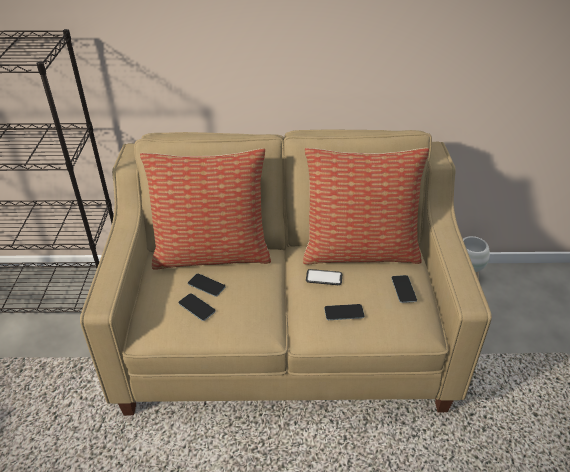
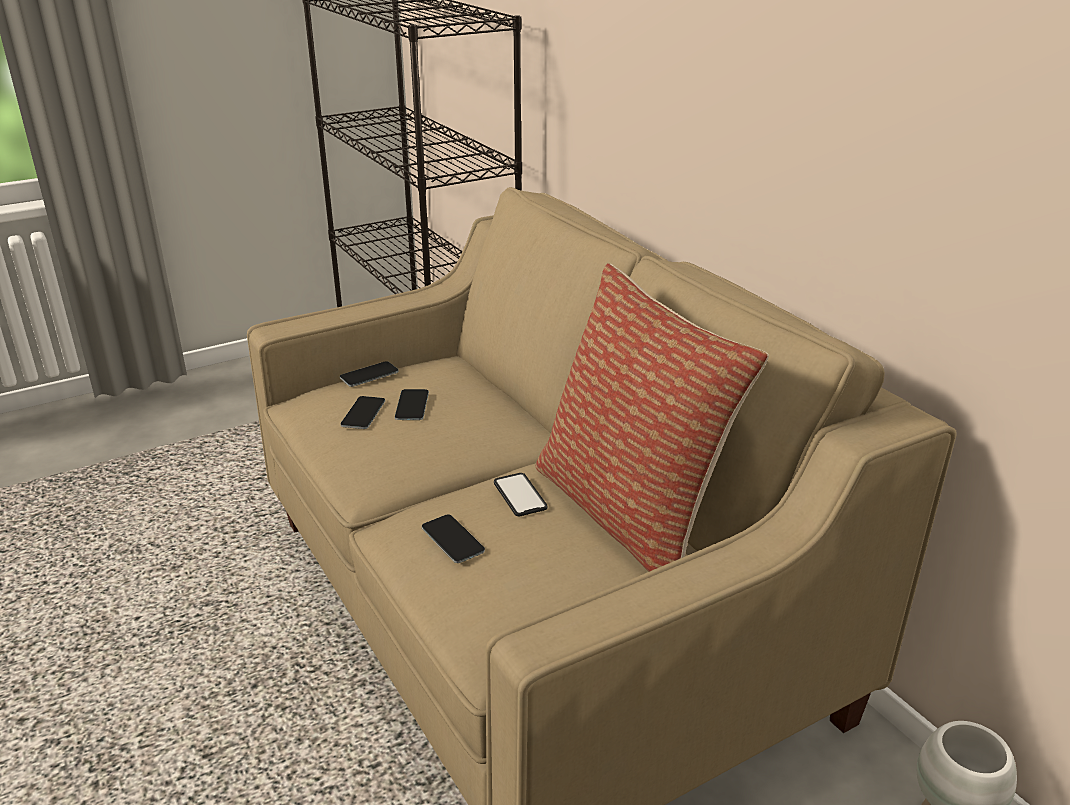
camera: 60 degrees right, 10 degrees down
pillow [140,148,271,270] -> none
phone [391,275,417,303] -> phone moved to [340,361,399,387]

